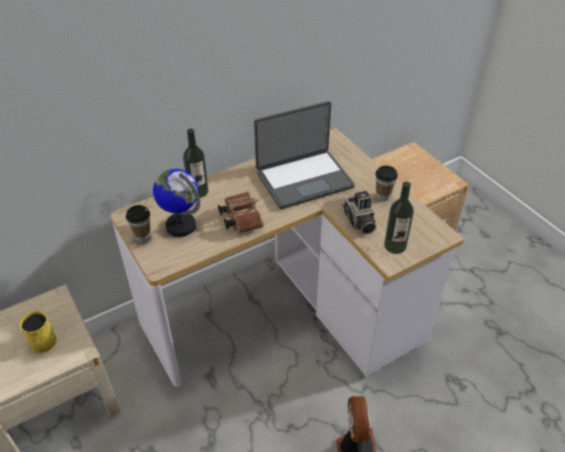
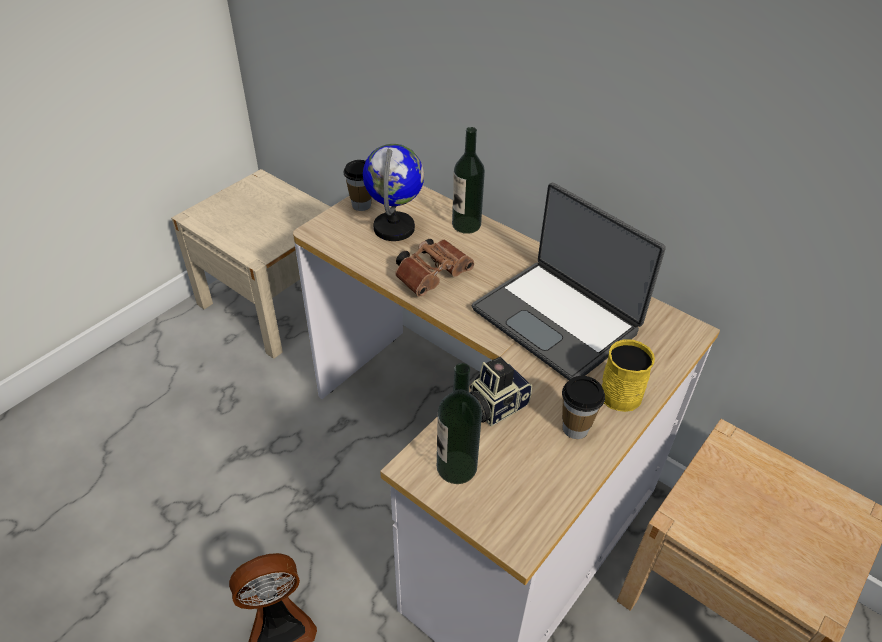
camera: 70 degrees right, 0 degrees up
yellow mug [20,311,57,353] -> yellow mug moved to [602,339,655,412]

